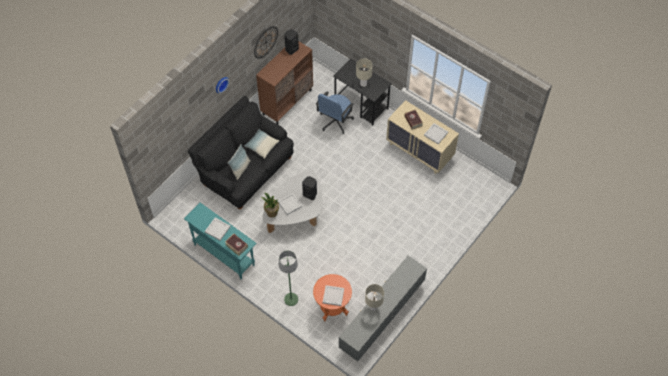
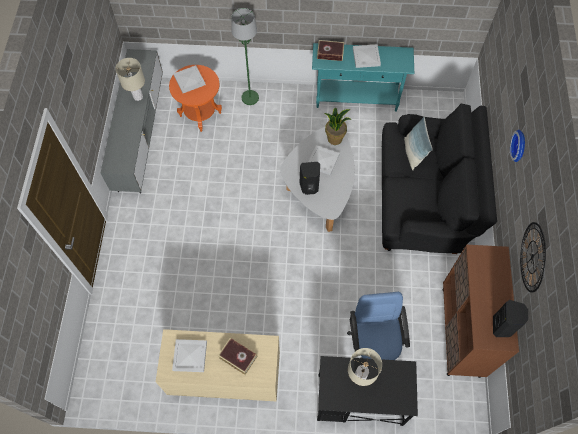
camera: 145 degrees right, 5 degrees up
pillow [244,129,279,159] -> none

